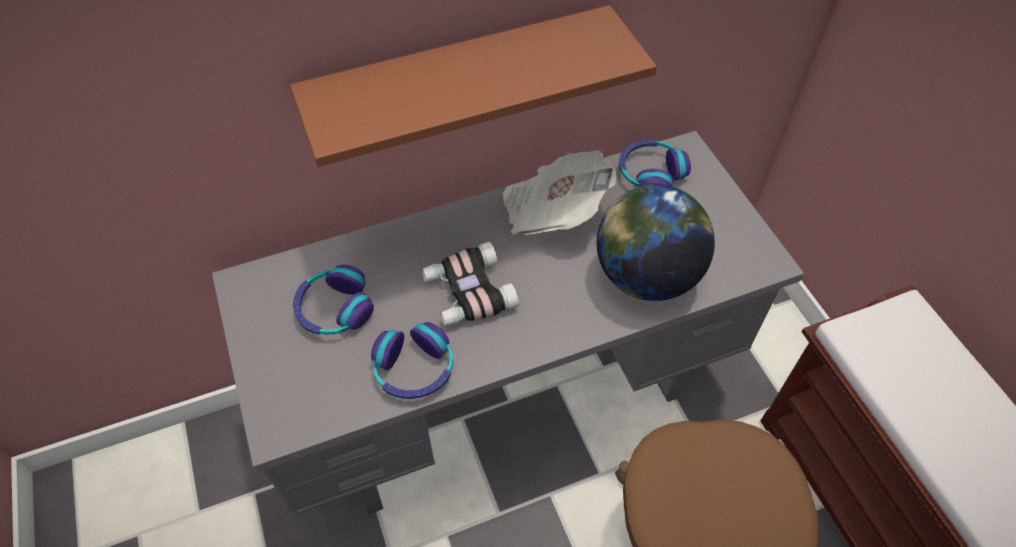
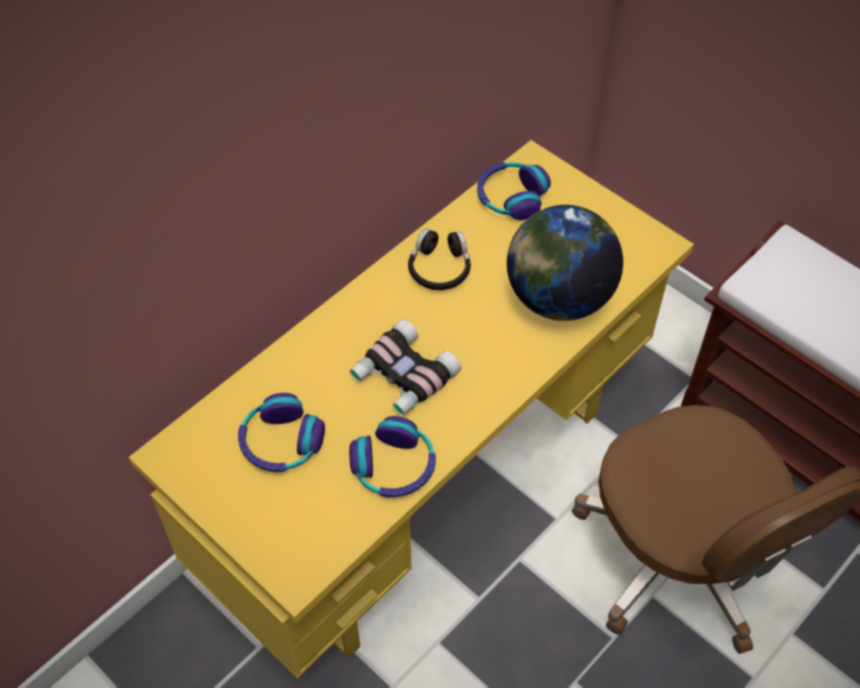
camera: 25 degrees left, 0 degrees up
grey desk [212,131,804,516] -> yellow desk [128,140,694,679]
brown shelf [290,5,657,167] -> none
newspaper [503,150,617,235] -> black headphones [408,228,471,290]

